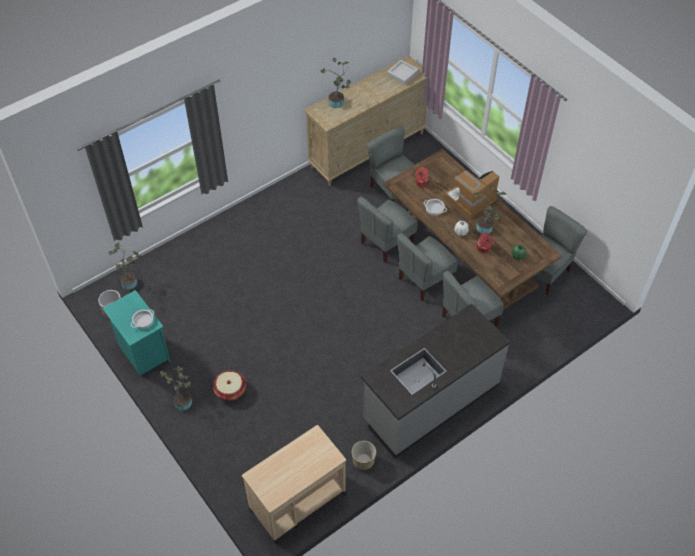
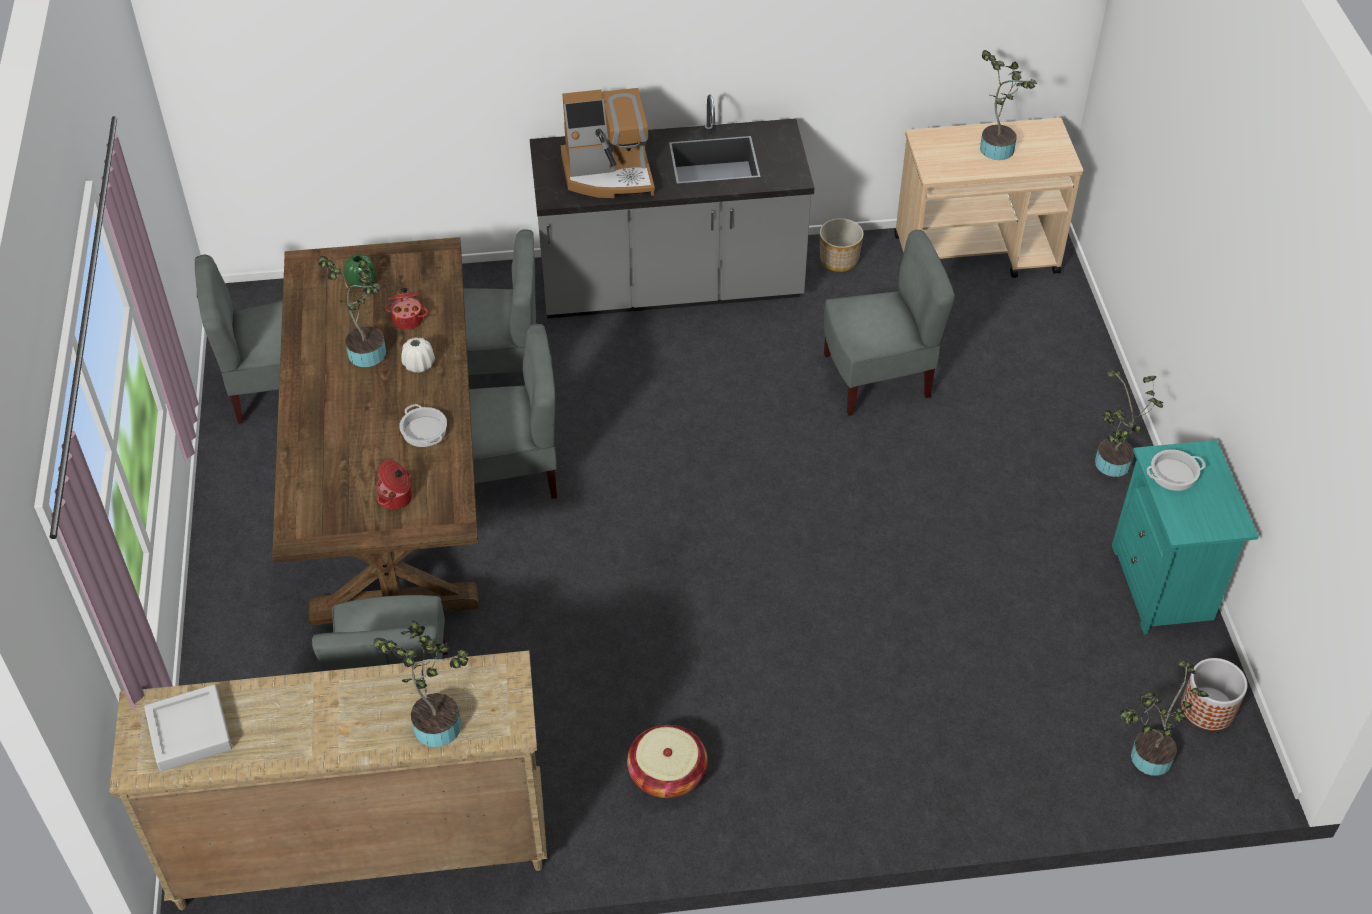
camera: 150 degrees left, 5 degrees down
basket [213,371,246,401] -> basket moved to [627,725,708,798]
grey chair [357,197,417,263] -> grey chair moved to [824,230,955,416]
coffee machine [445,170,499,218] -> coffee machine moved to [561,88,655,198]
none -> potted plant [980,50,1037,160]

